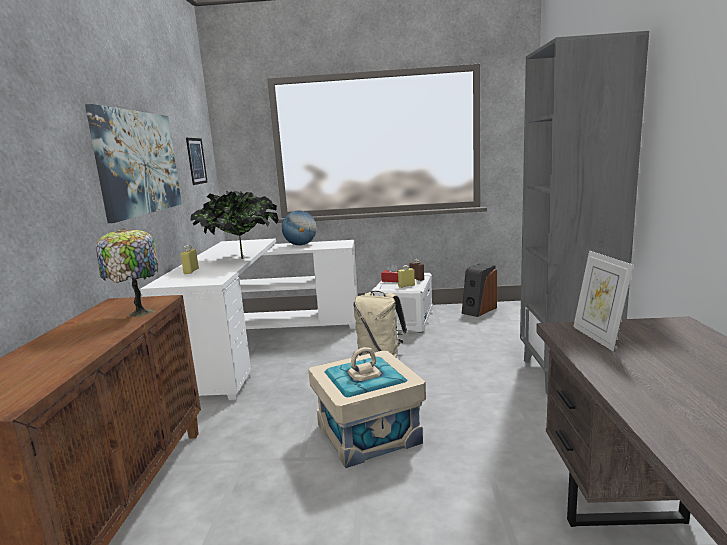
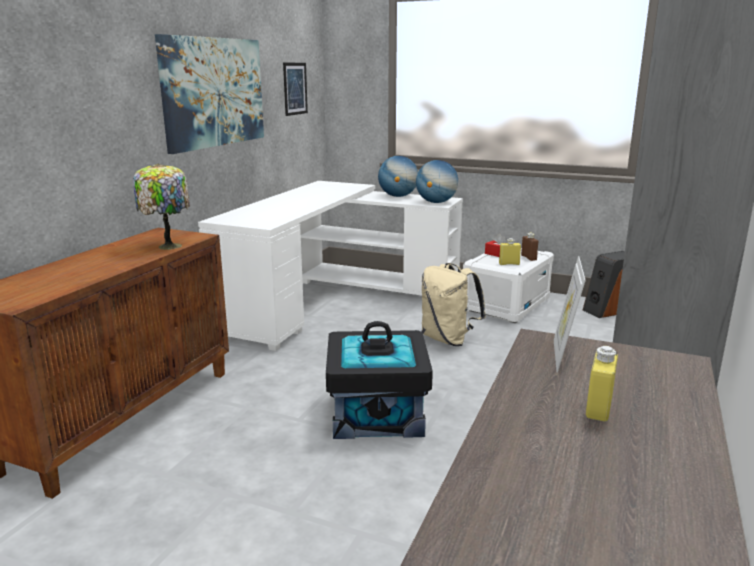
camera: 20 degrees right, 5 degrees up
yellow bottle [181,245,199,274] -> yellow bottle moved to [586,346,618,422]
potted plant [190,191,278,259] -> none
beige storage box [308,347,426,468] -> black storage box [326,321,433,439]
none -> globe [416,160,458,203]

